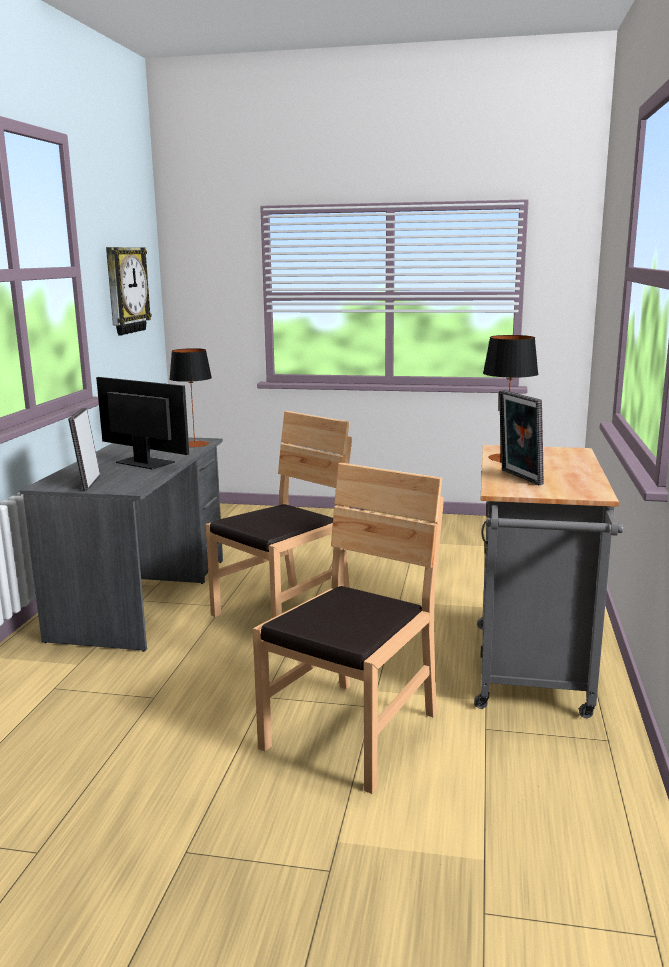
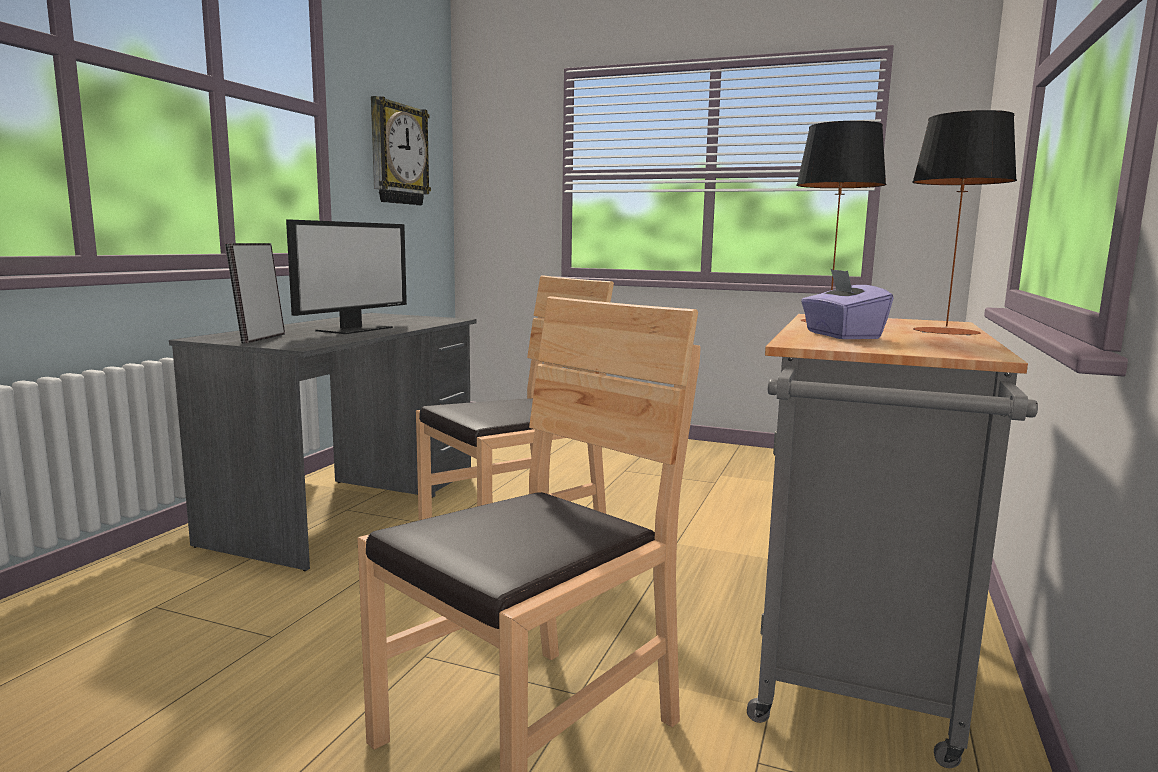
camera: 10 degrees right, 5 degrees down
monitor [96,377,189,470] -> monitor turned 75 degrees clockwise [286,219,407,334]
table lamp [169,348,212,447] -> table lamp moved to [912,110,1017,335]
picture frame [499,390,544,485] -> purple tissue box [801,269,893,339]

